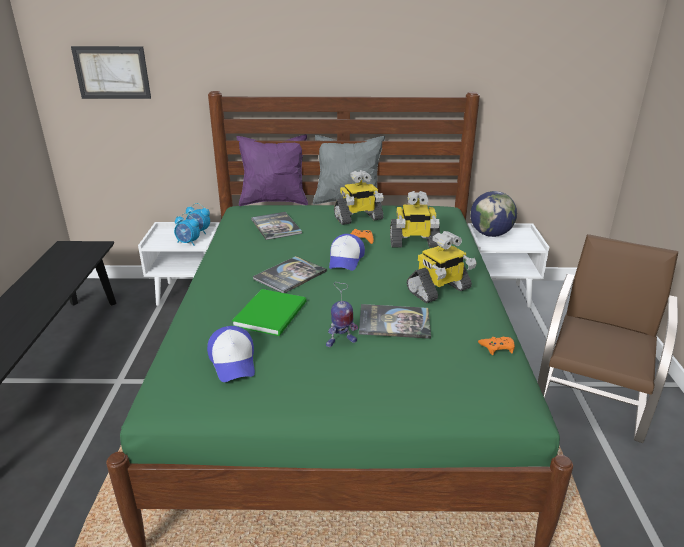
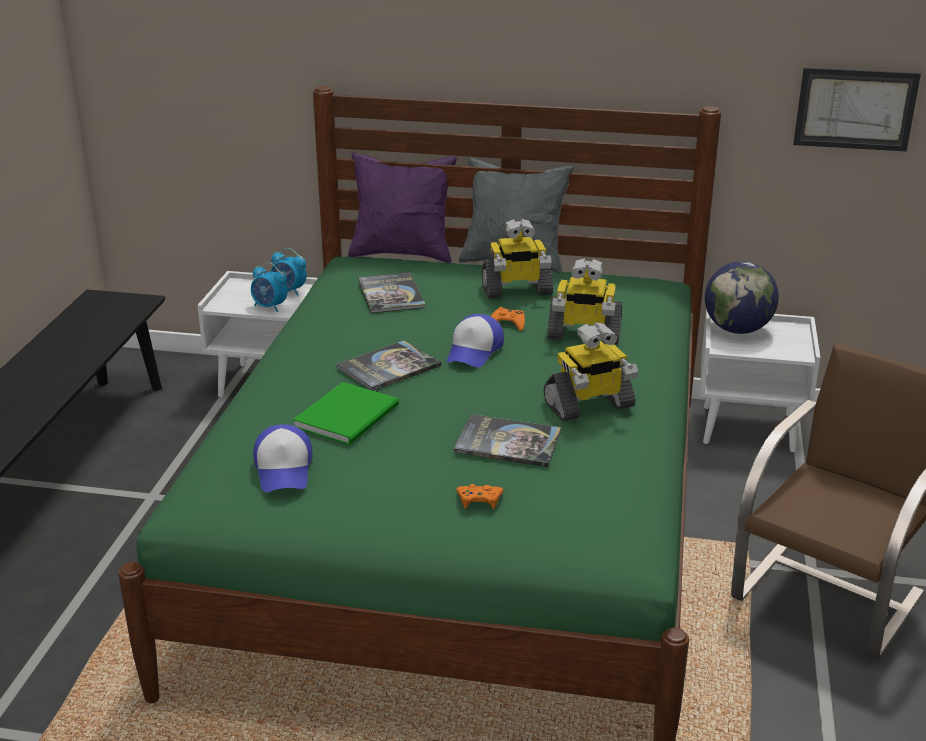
camera: 10 degrees right, 0 degrees up
picture [71,46,151,99] -> picture moved to [793,67,921,151]
toy robot [326,282,358,347] -> none
orange game controller [478,337,515,355] -> orange game controller moved to [456,484,503,509]

